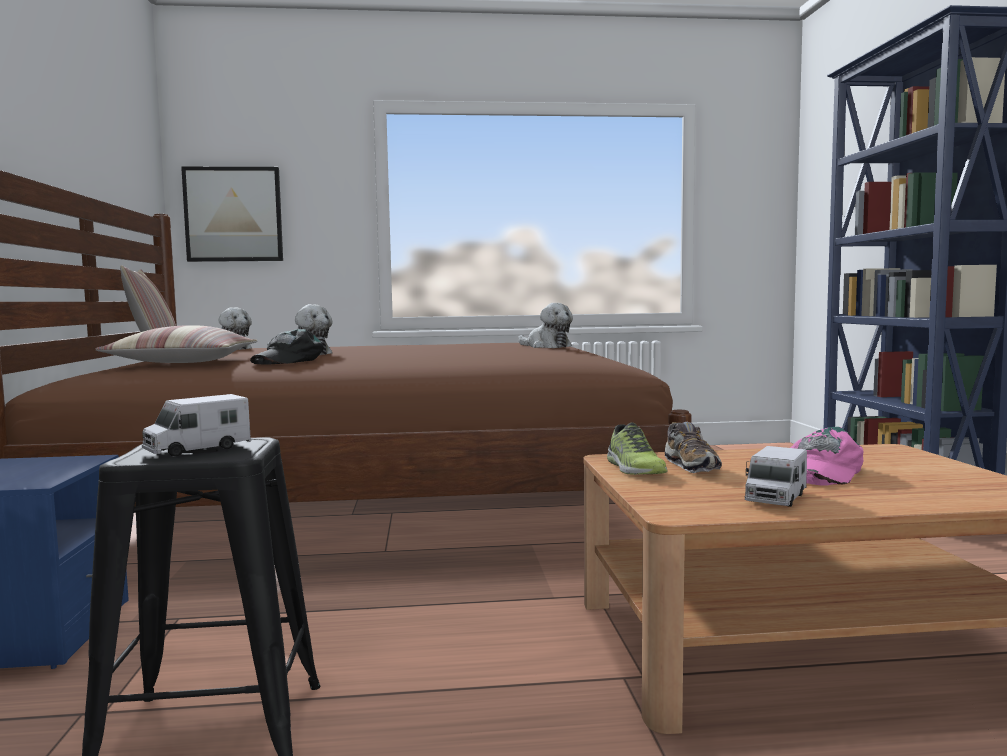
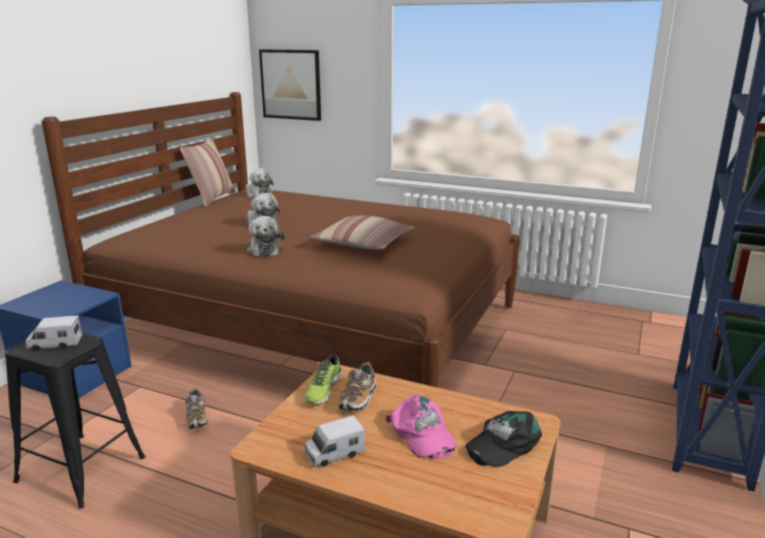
camera: 30 degrees right, 15 degrees up
pillow [95,325,258,363] -> pillow moved to [310,216,415,250]
black cap [250,329,324,365] -> black cap moved to [465,411,542,467]
plush toy [518,303,573,348] -> plush toy moved to [247,216,285,257]
pink cap [790,427,864,486] -> pink cap turned 90 degrees counterclockwise [385,394,456,459]
none -> shoe [185,388,208,430]

